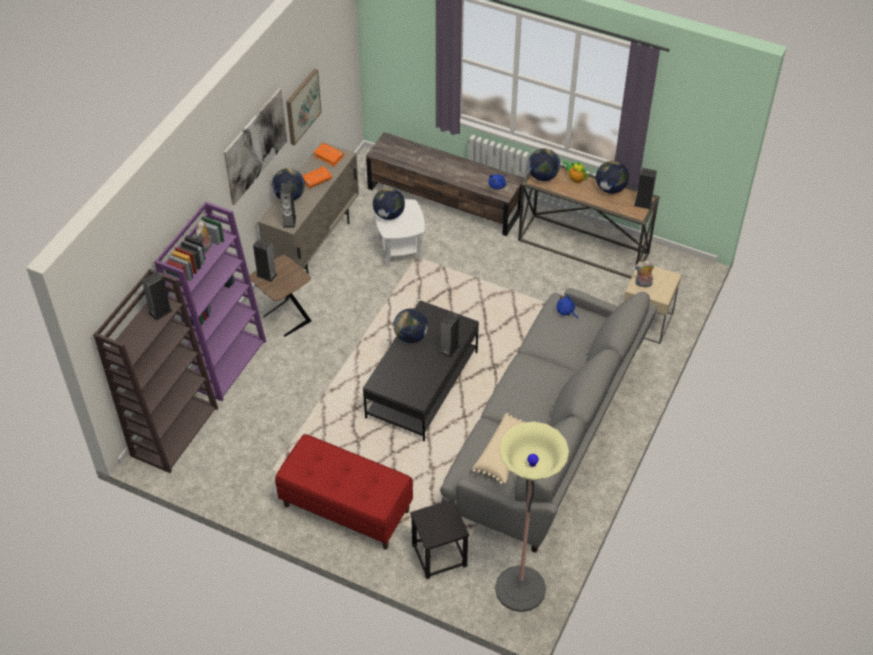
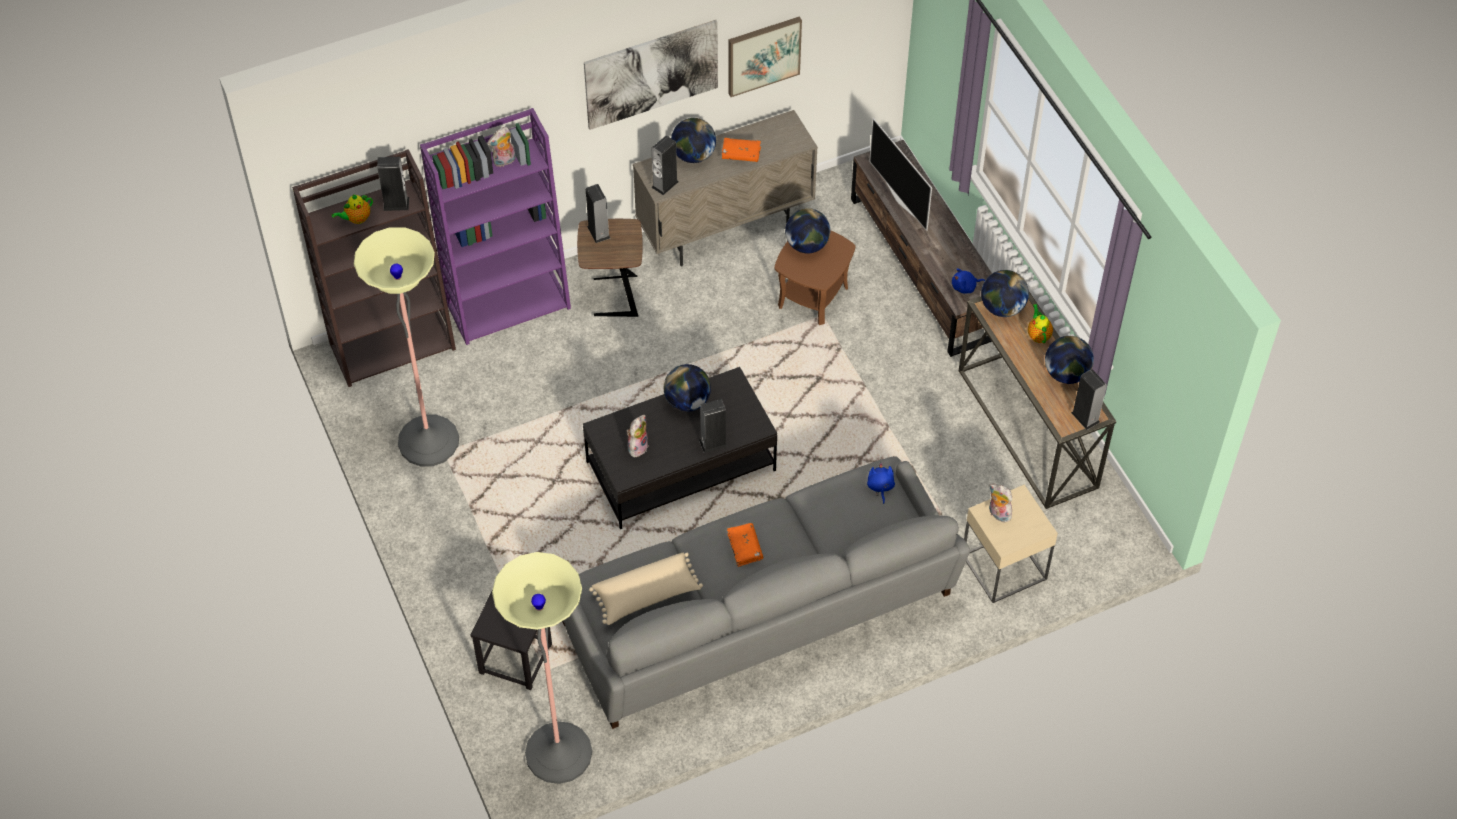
camera: 40 degrees right, 5 degrees up
red bench [275,434,413,550] -> none
orange book [313,143,344,167] -> orange book moved to [727,523,763,567]
white side table [375,199,425,268] -> brown side table [774,230,855,325]
none -> teapot [332,194,373,224]
none -> floor lamp [354,227,459,466]
none -> plush toy [626,415,649,457]
none -> television [869,118,932,231]

